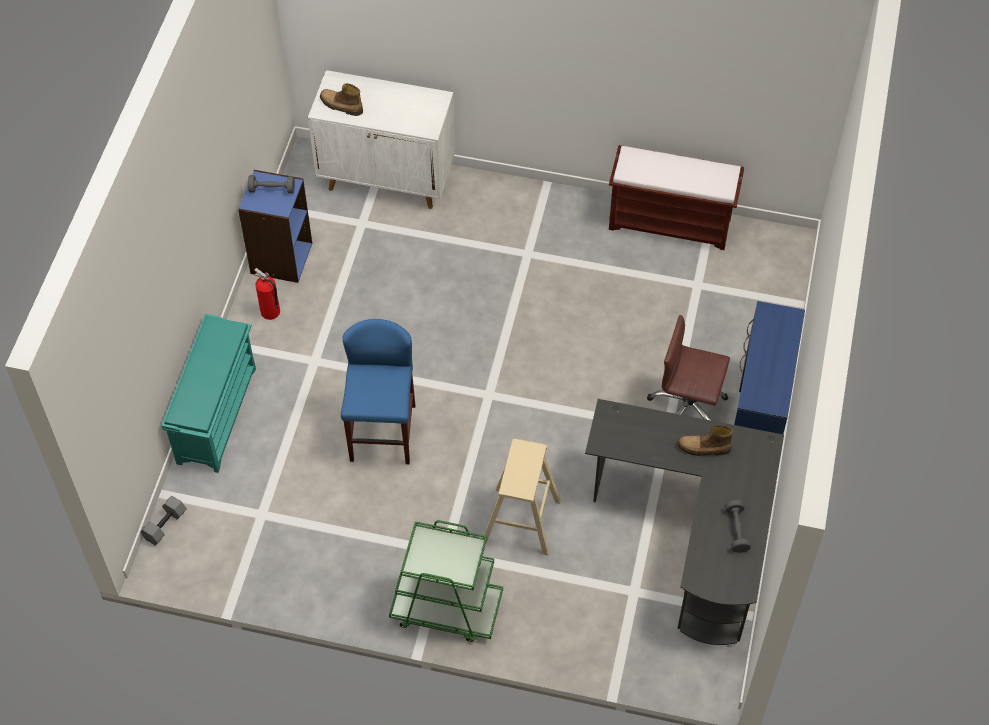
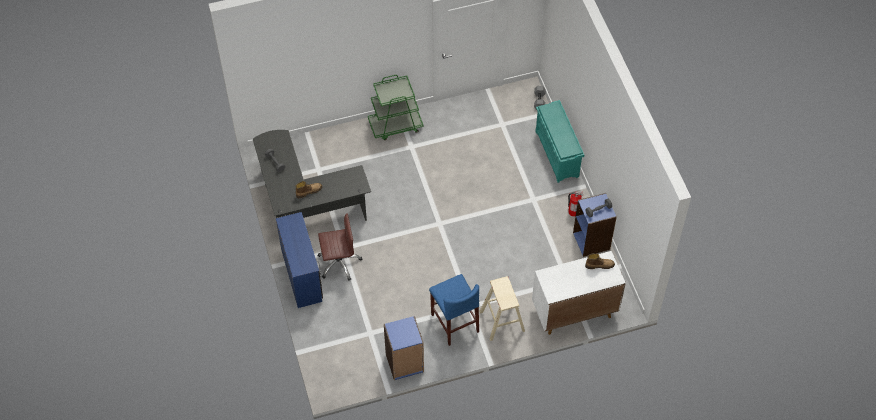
camera: 150 degrees right, 0 degrees up
blue stool [341,319,415,464] -> blue stool moved to [429,274,479,346]
beige stool [483,439,561,555] -> beige stool moved to [479,276,525,341]
brown bench [609,145,744,250] -> blue bookcase [384,316,424,380]

